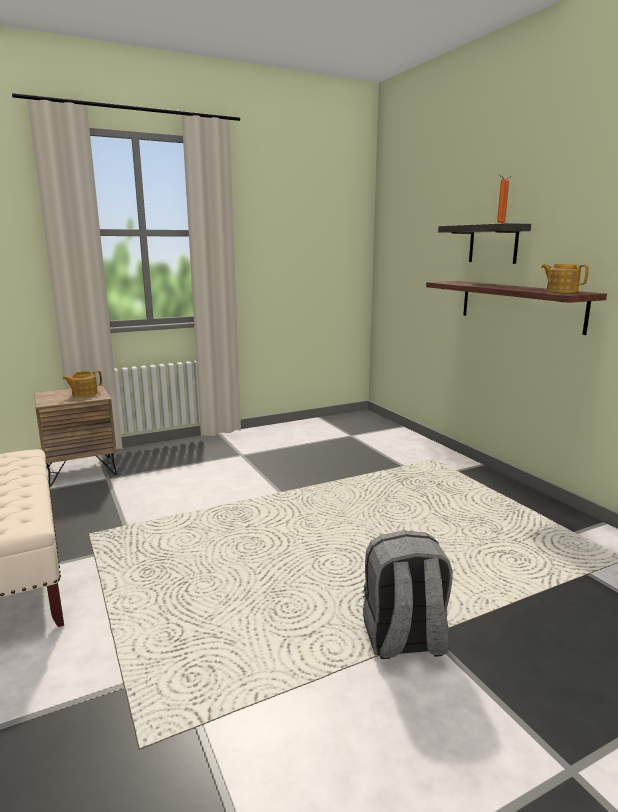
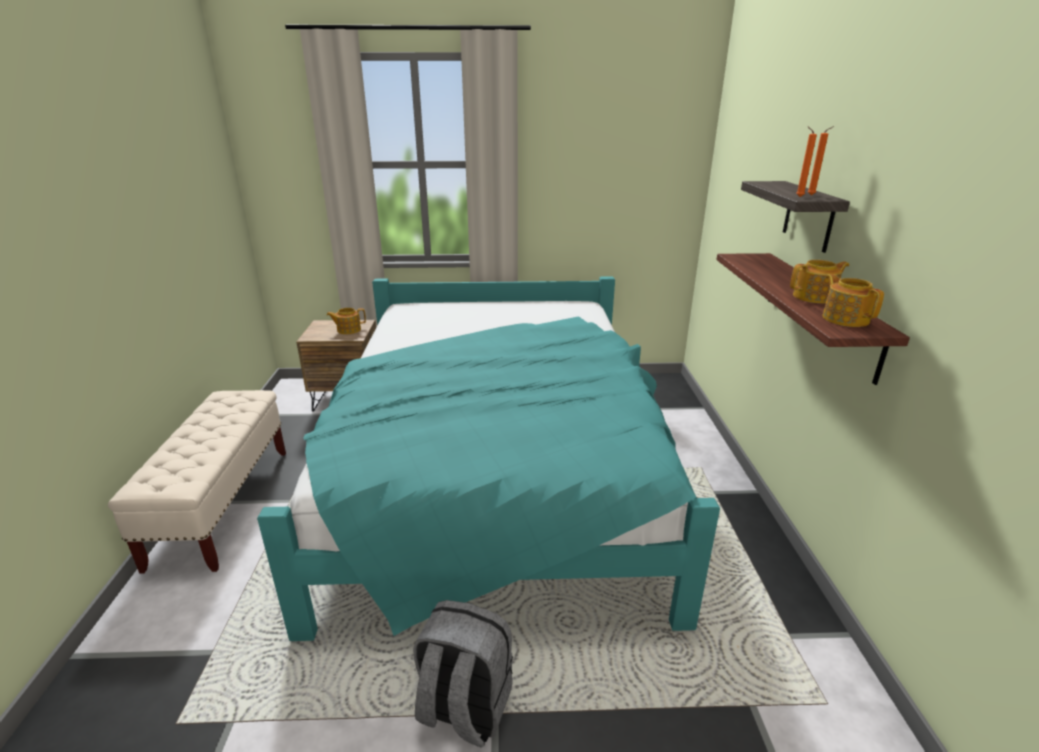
camera: 25 degrees right, 10 degrees up
none -> turquoise bed [257,276,720,641]
none -> teapot [790,260,849,303]

